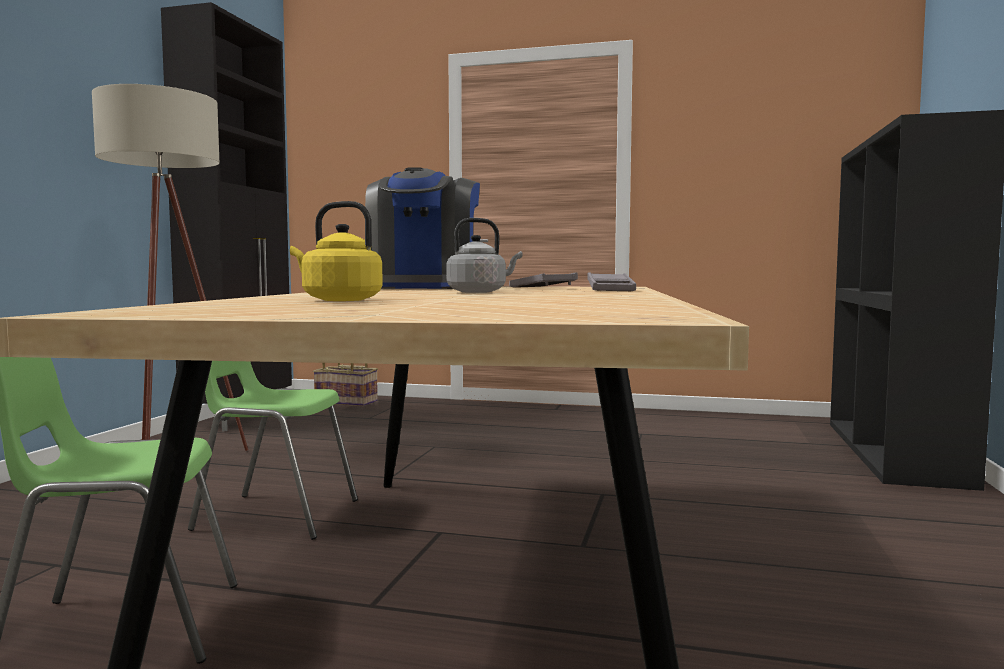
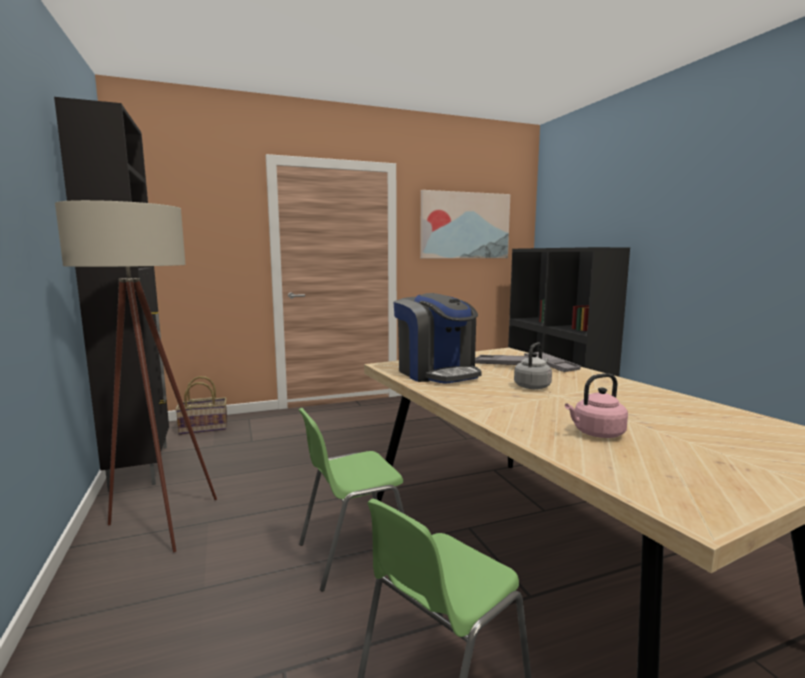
camera: 35 degrees left, 5 degrees up
yellow kettle [290,201,383,301] -> pink kettle [565,373,628,438]
none -> picture [420,190,510,258]

